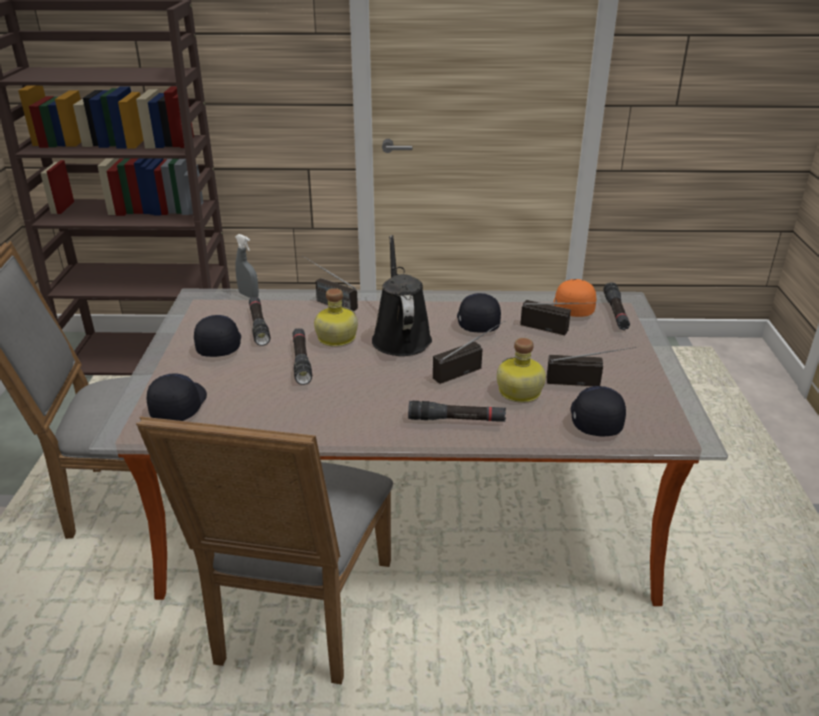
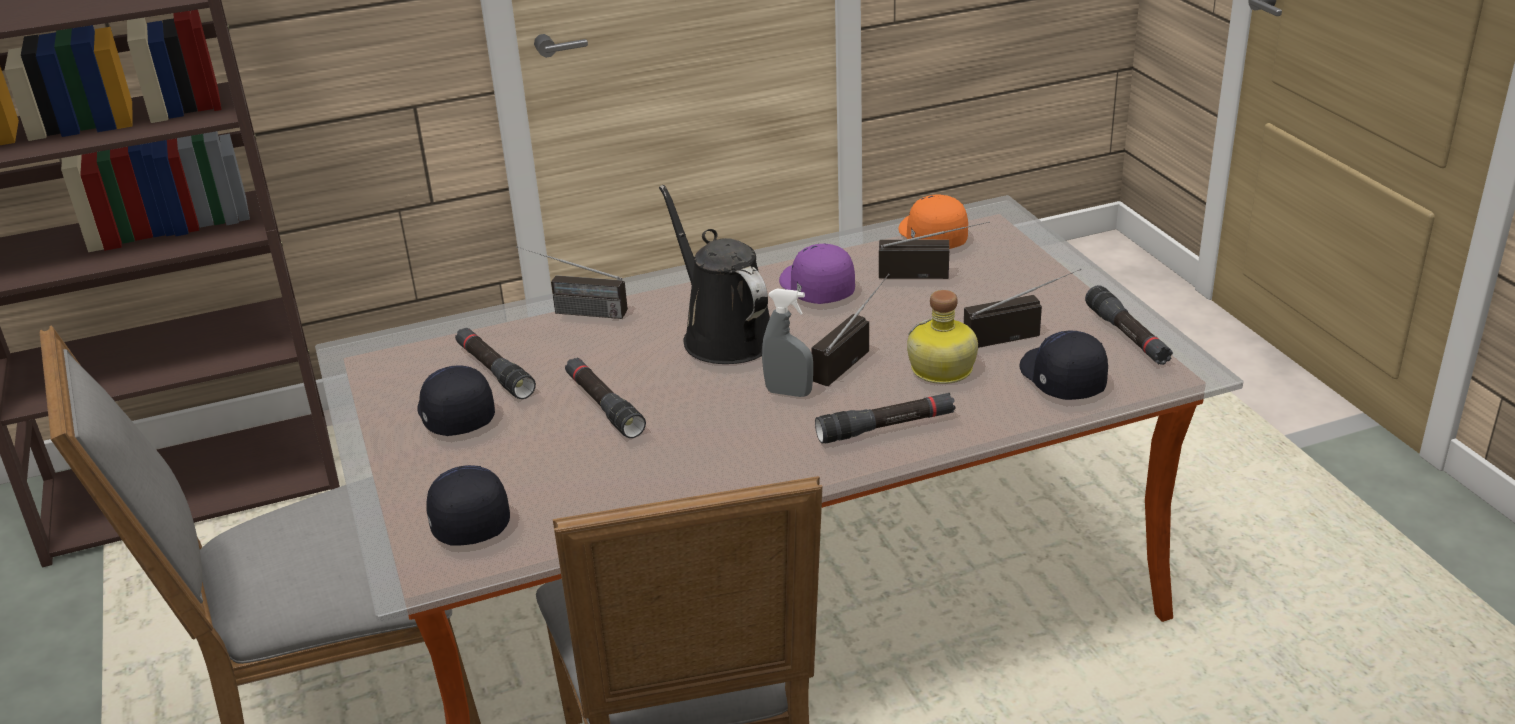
camera: 20 degrees left, 0 degrees up
grey spray bottle [235,234,259,298] -> grey spray bottle moved to [762,288,813,397]
bottle [314,288,358,347] -> none
black cap [457,293,501,333] -> purple cap [779,244,855,304]
black flashlight [603,282,630,330] -> black flashlight moved to [1085,285,1173,365]

